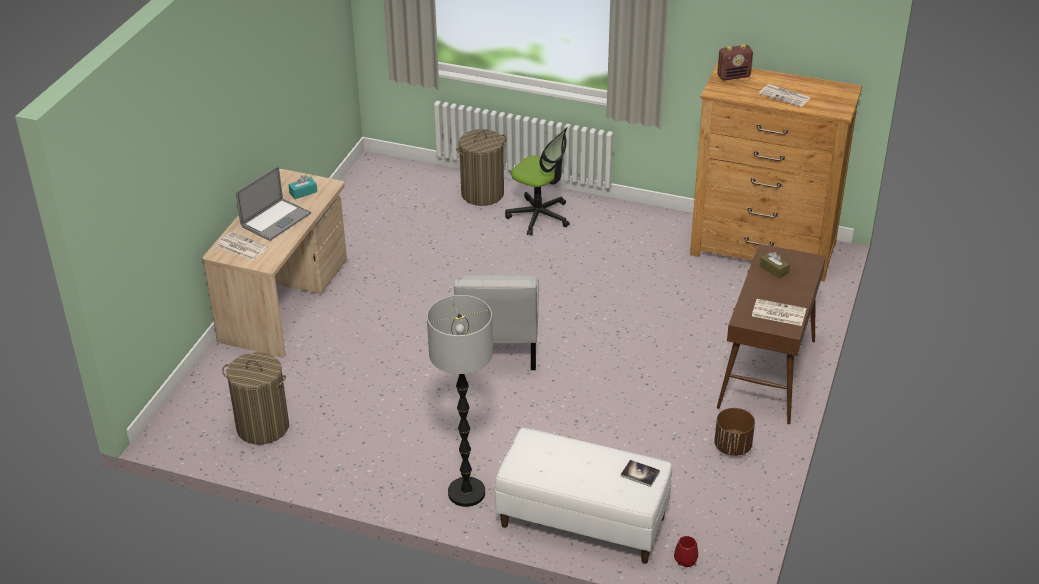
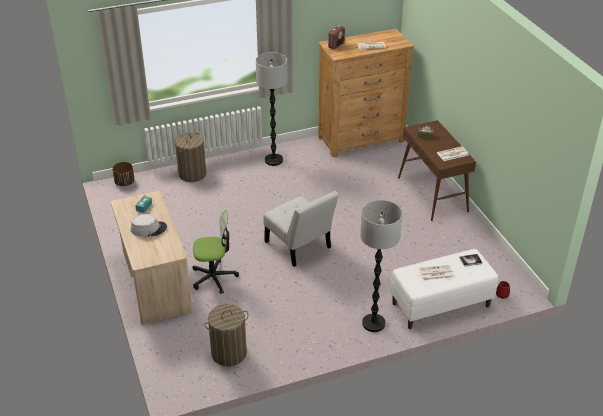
camera: 40 degrees left, 0 degrees up
newspaper [217,232,268,261] -> newspaper moved to [419,265,454,281]
laptop [236,166,311,241] -> grey hat [131,214,167,237]
office chair [505,126,569,236] -> office chair moved to [192,210,239,294]
brown planter [714,408,755,456] -> brown planter moved to [112,162,135,186]
none -> floor lamp [256,52,288,166]

